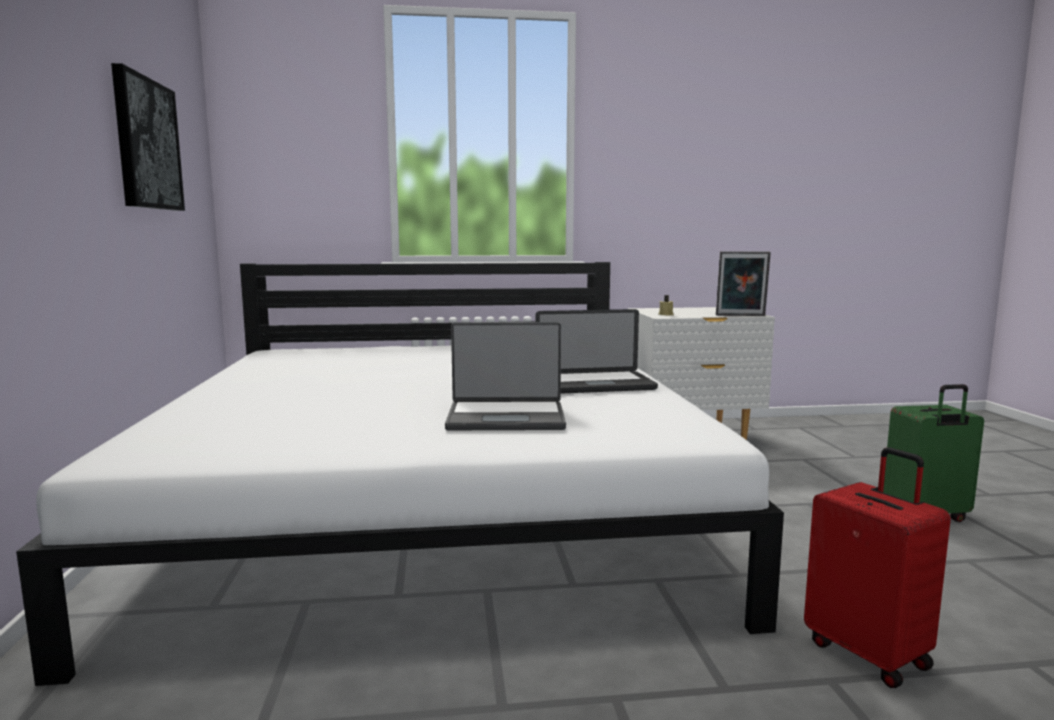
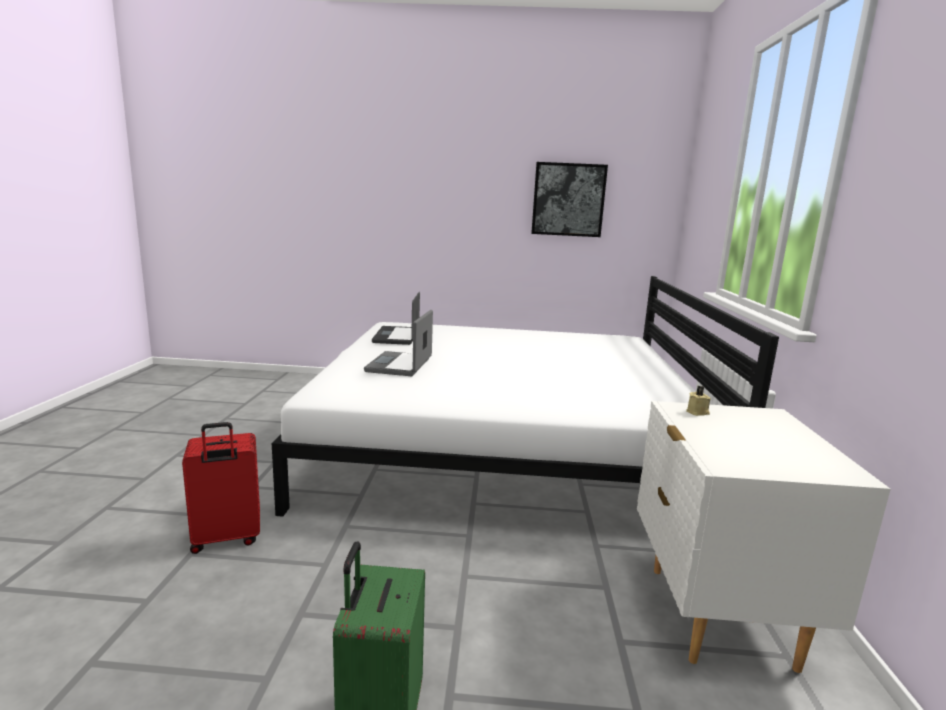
camera: 100 degrees right, 5 degrees up
laptop [536,309,658,394] -> laptop moved to [372,292,420,345]
picture frame [716,251,771,316] -> none

